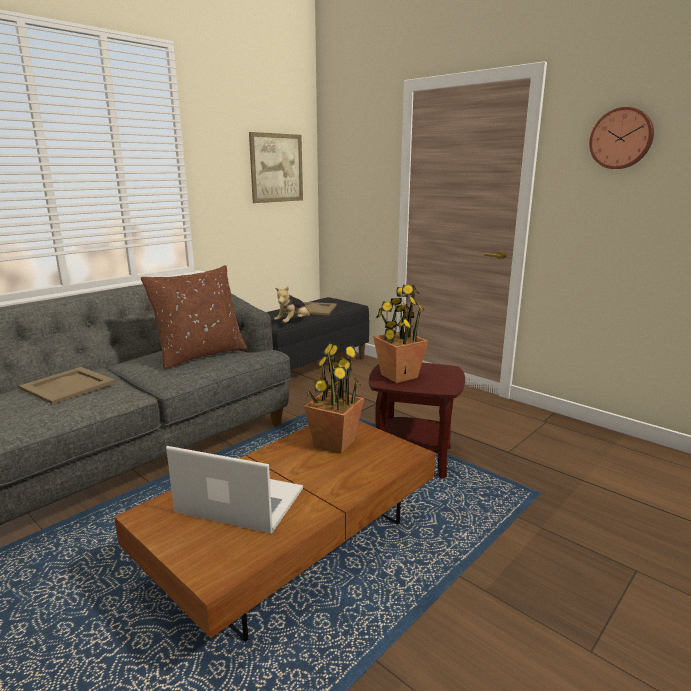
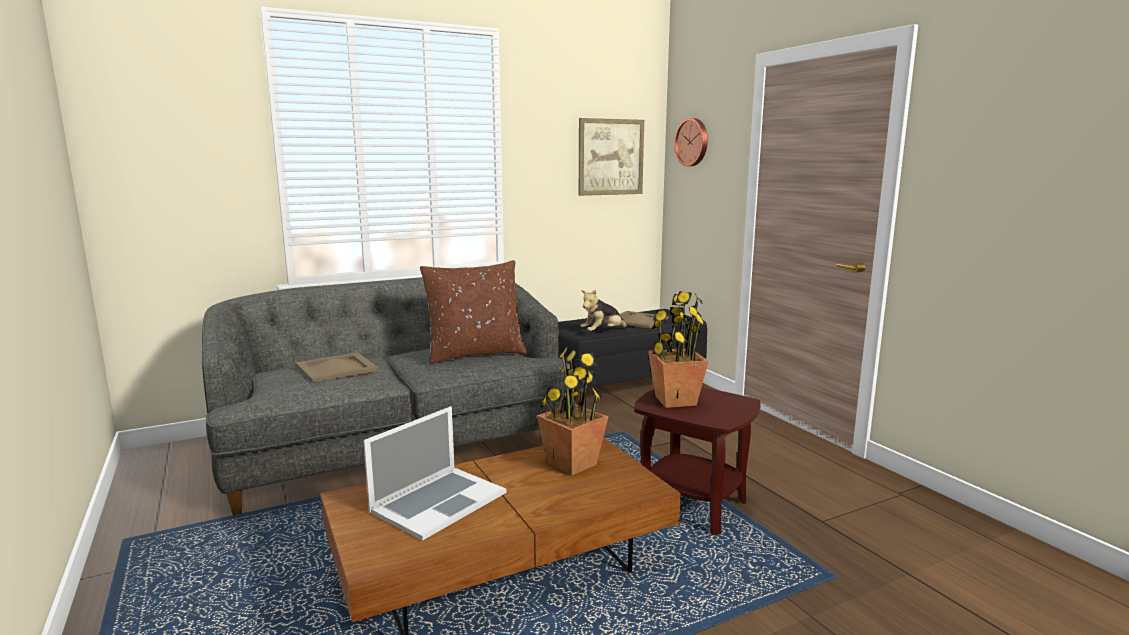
camera: 20 degrees right, 5 degrees down
laptop [166,446,303,534] -> laptop turned 90 degrees clockwise [363,406,506,540]
wall clock [589,107,654,169] -> wall clock moved to [674,118,708,166]

